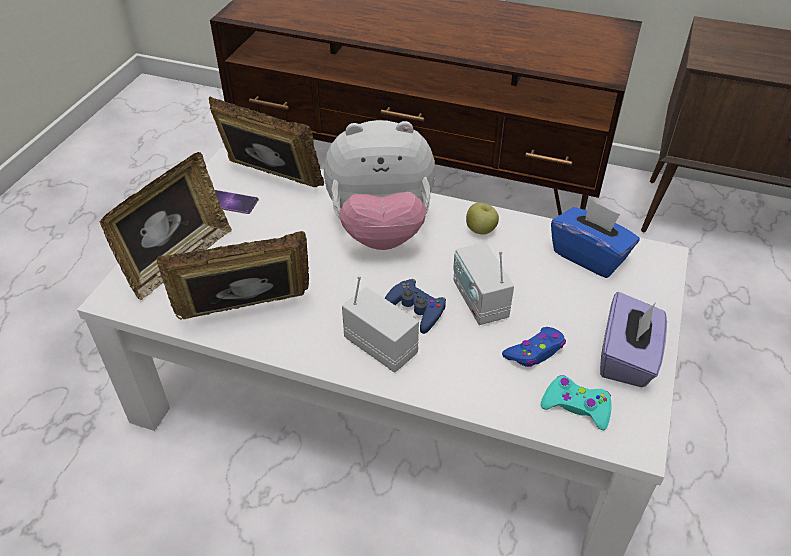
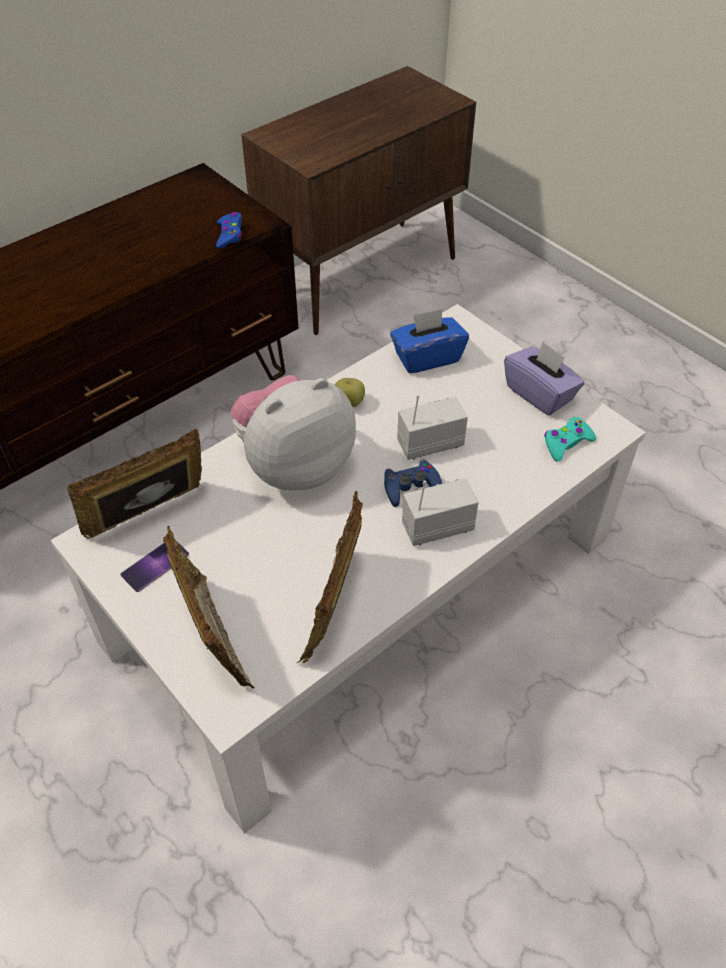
camera: 60 degrees left, 5 degrees up
plush toy [324,120,435,250] -> plush toy turned 150 degrees counterclockwise [231,375,356,490]
radio [453,242,514,325] -> radio turned 150 degrees clockwise [397,395,468,460]
blue game controller [502,327,566,367] -> blue game controller moved to [216,212,242,249]

